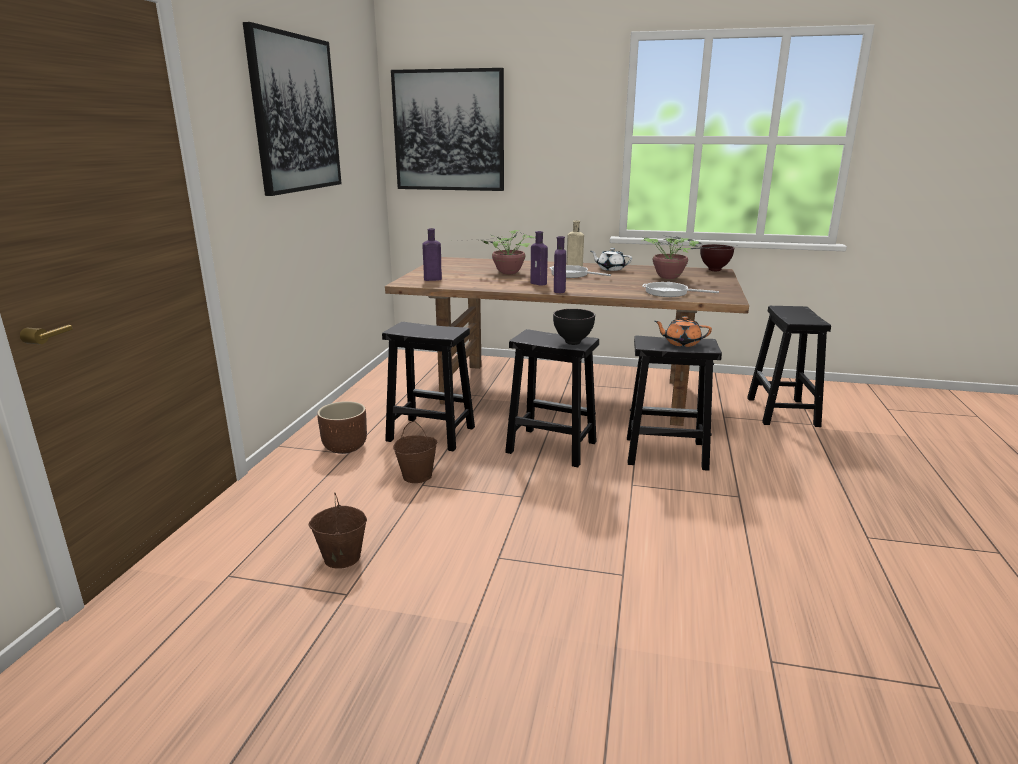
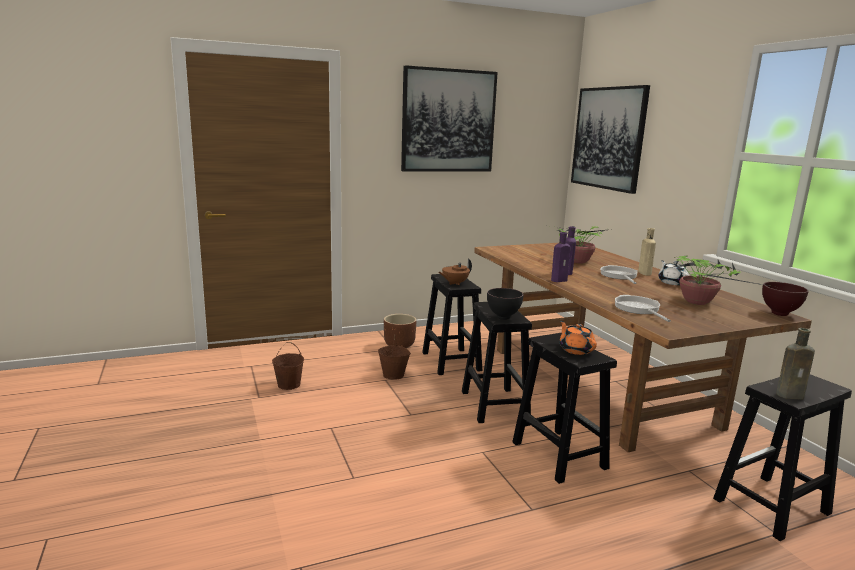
camera: 55 degrees right, 5 degrees down
purple bottle [422,228,442,281] -> none
none -> brown teapot [439,259,472,285]
none -> brown bottle [776,328,815,400]

